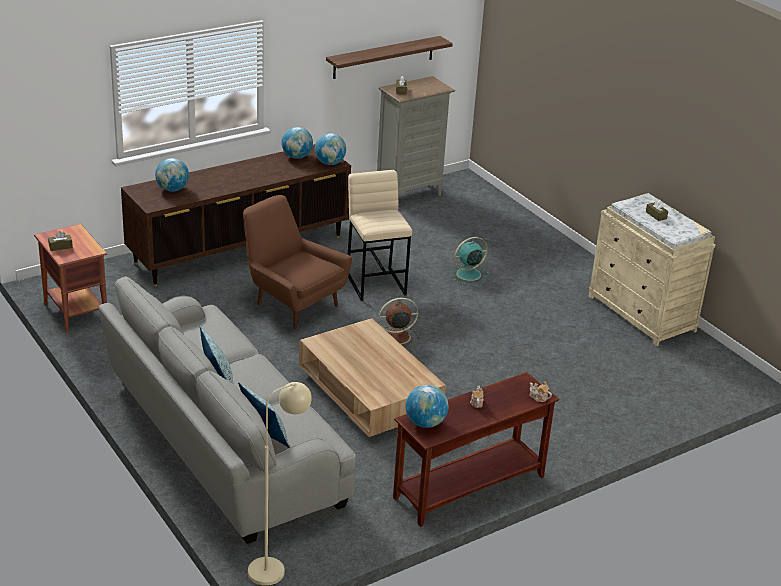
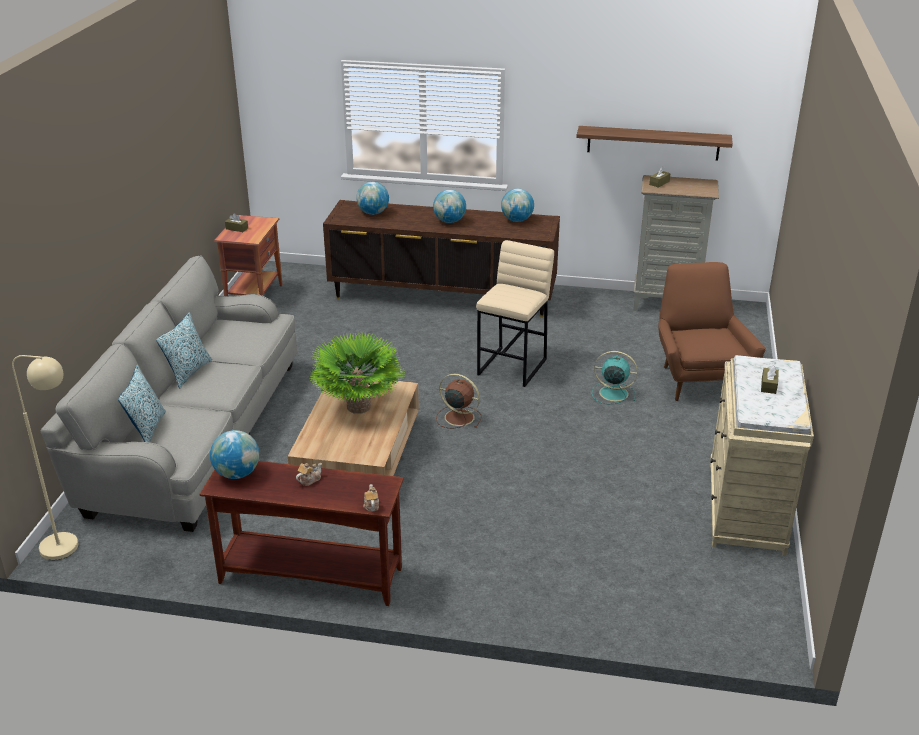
camera: 45 degrees right, 0 degrees up
brown armchair [243,195,352,329] -> brown armchair moved to [659,262,766,401]
globe [315,133,346,165] -> globe moved to [433,189,466,223]
none -> potted plant [310,332,405,414]

